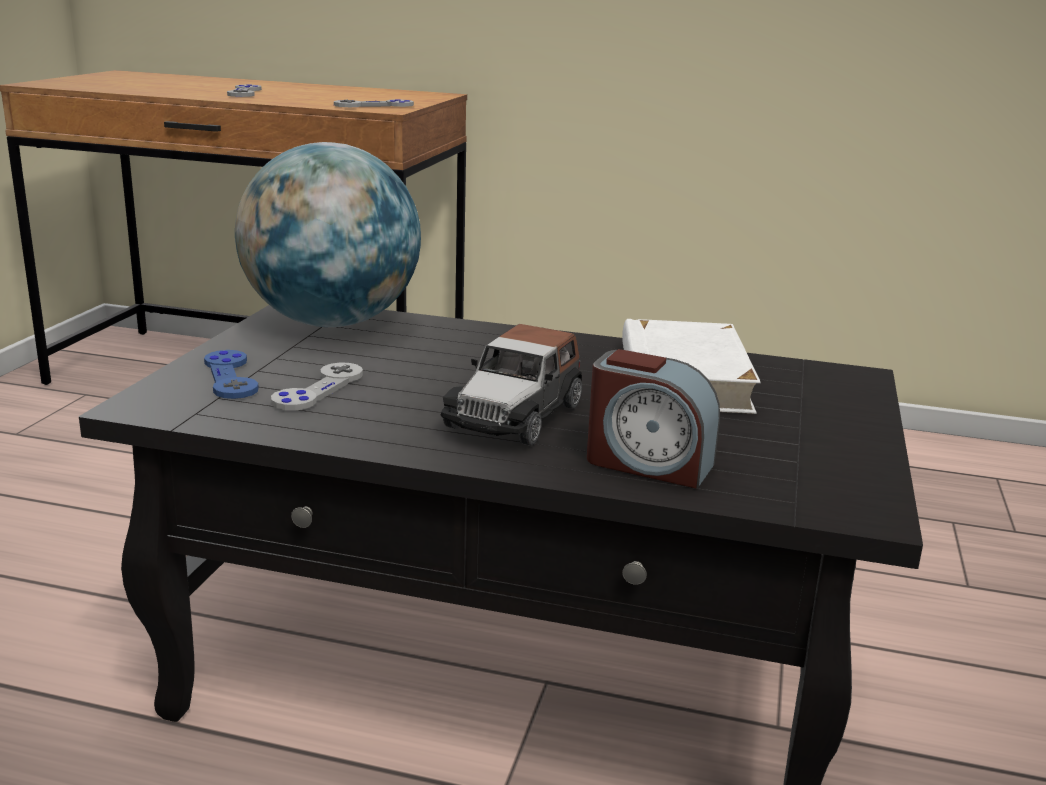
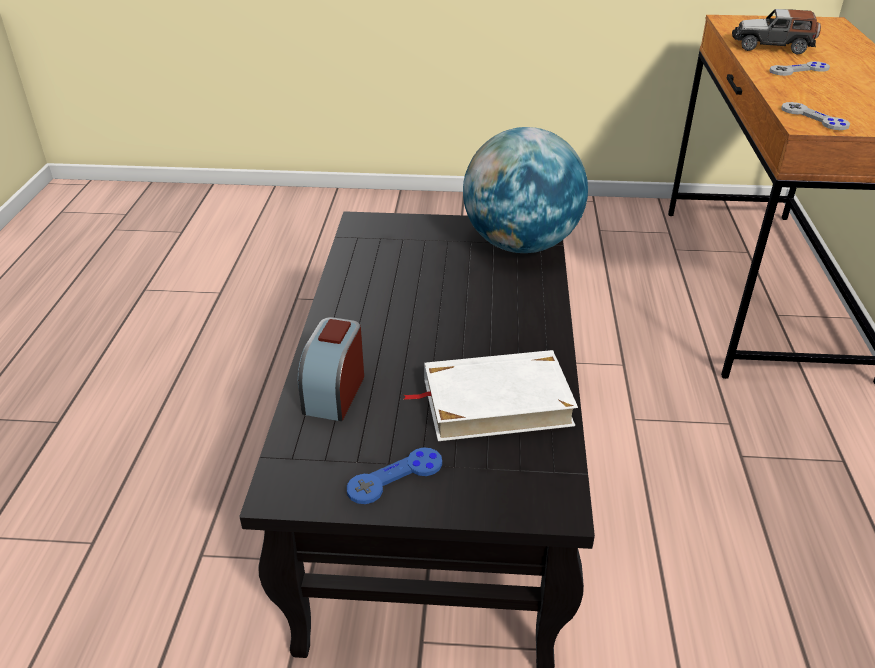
camera: 80 degrees right, 15 degrees up
blue game controller [204,350,259,399] -> blue game controller moved to [347,447,442,504]
grey game controller [271,363,363,411] -> none
toy car [440,324,582,446] -> toy car moved to [732,9,821,55]

